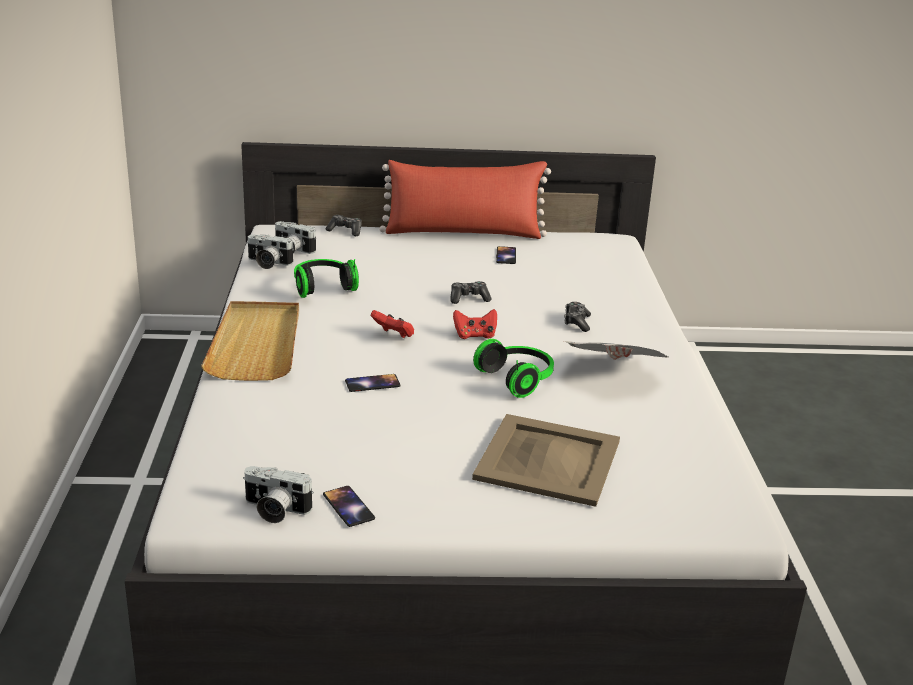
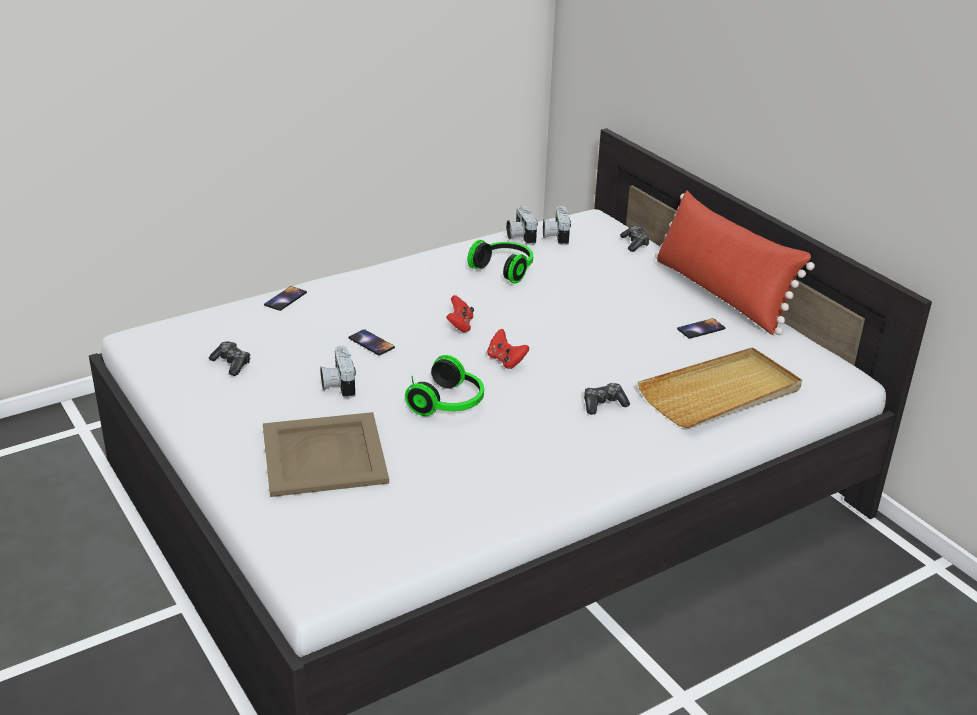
camera: 60 degrees right, 5 degrees up
beige tray [201,301,299,381] -> beige tray moved to [638,347,802,428]
camera [243,466,314,523] -> camera moved to [320,346,356,398]
phone [323,486,375,527] -> phone moved to [264,286,307,311]
game controller [450,281,492,304] -> game controller moved to [209,341,250,376]
newspaper [565,341,668,360] -> none

